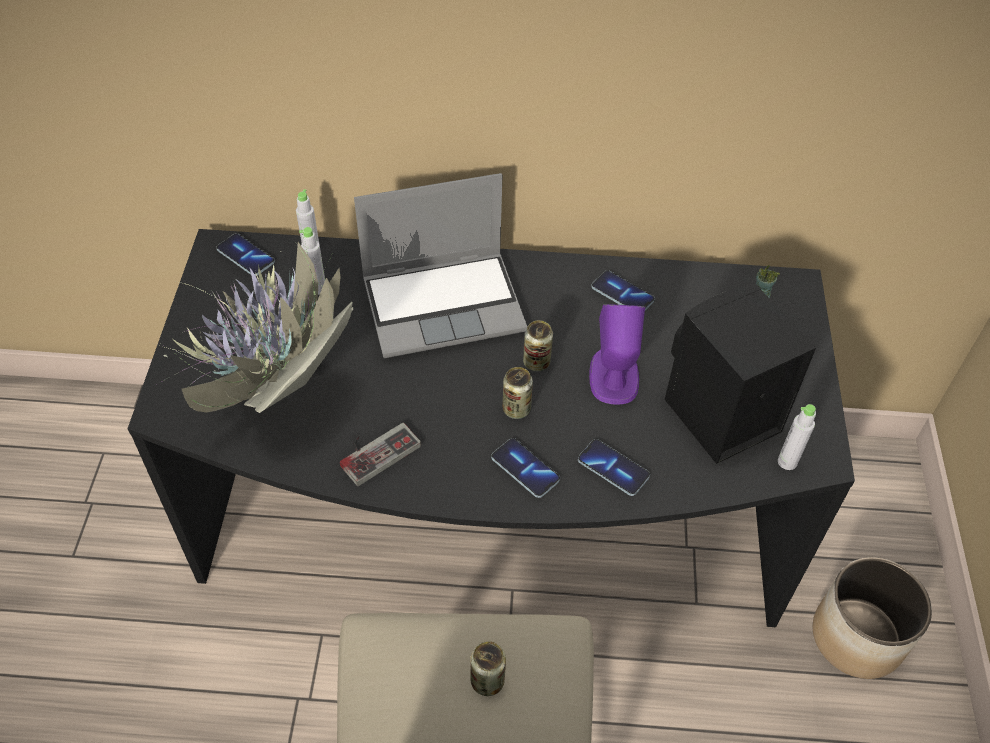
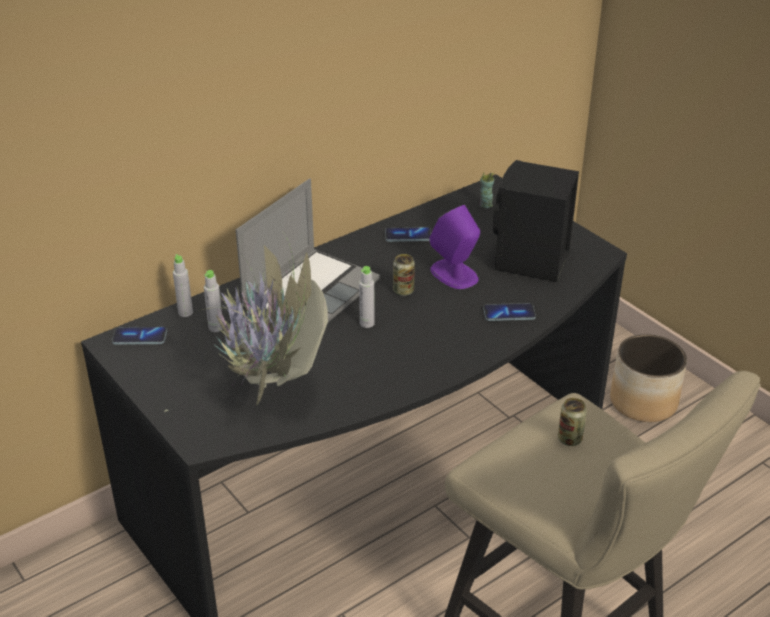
camera: 40 degrees left, 15 degrees down
game controller [340,423,421,486] -> none
phone [491,438,560,498] -> none
can [503,367,533,419] -> none
grey bottle [778,404,816,470] -> grey bottle moved to [359,266,375,328]

